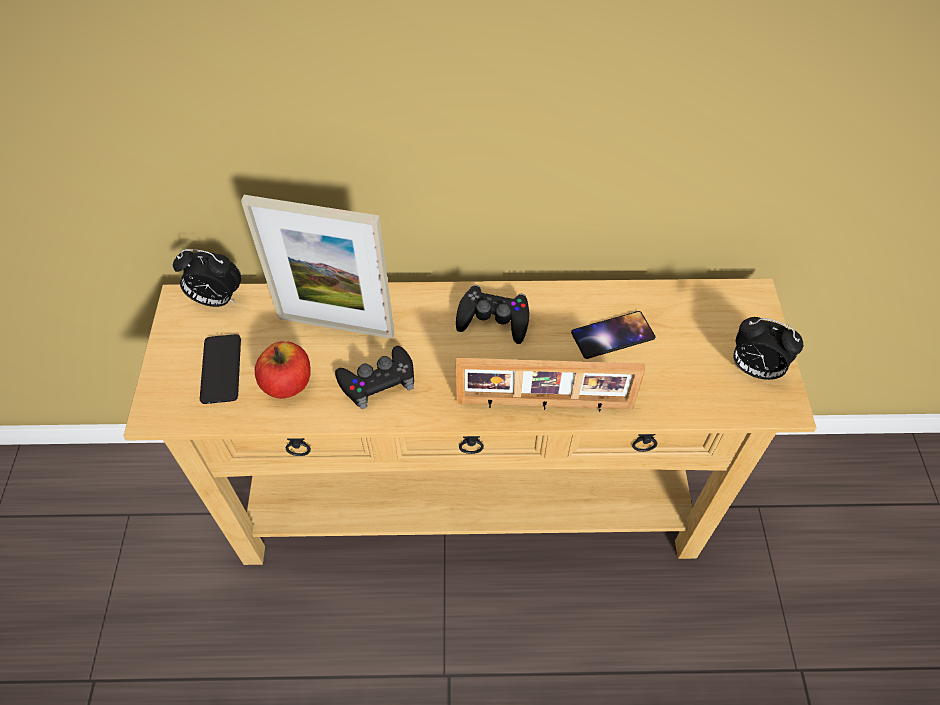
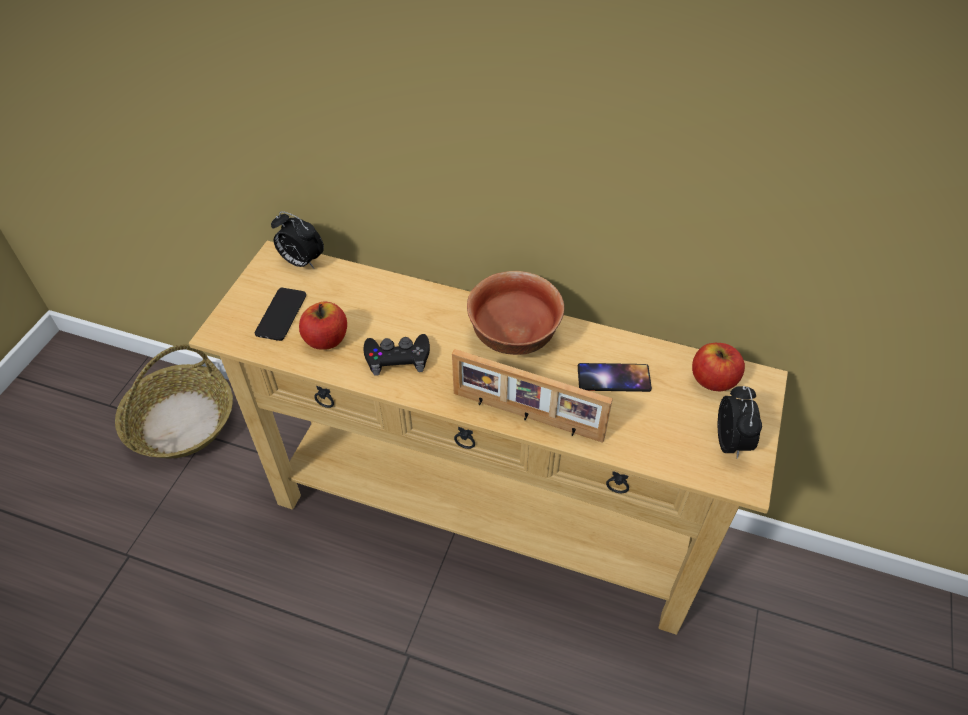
camera: 20 degrees right, 5 degrees down
picture frame [241,195,394,338] -> none
black game controller [456,285,530,344] -> bowl [467,271,564,355]
alarm clock [734,317,803,380] -> alarm clock turned 135 degrees counterclockwise [718,386,762,459]
none -> basket [115,345,233,459]
none -> apple [692,343,745,391]

